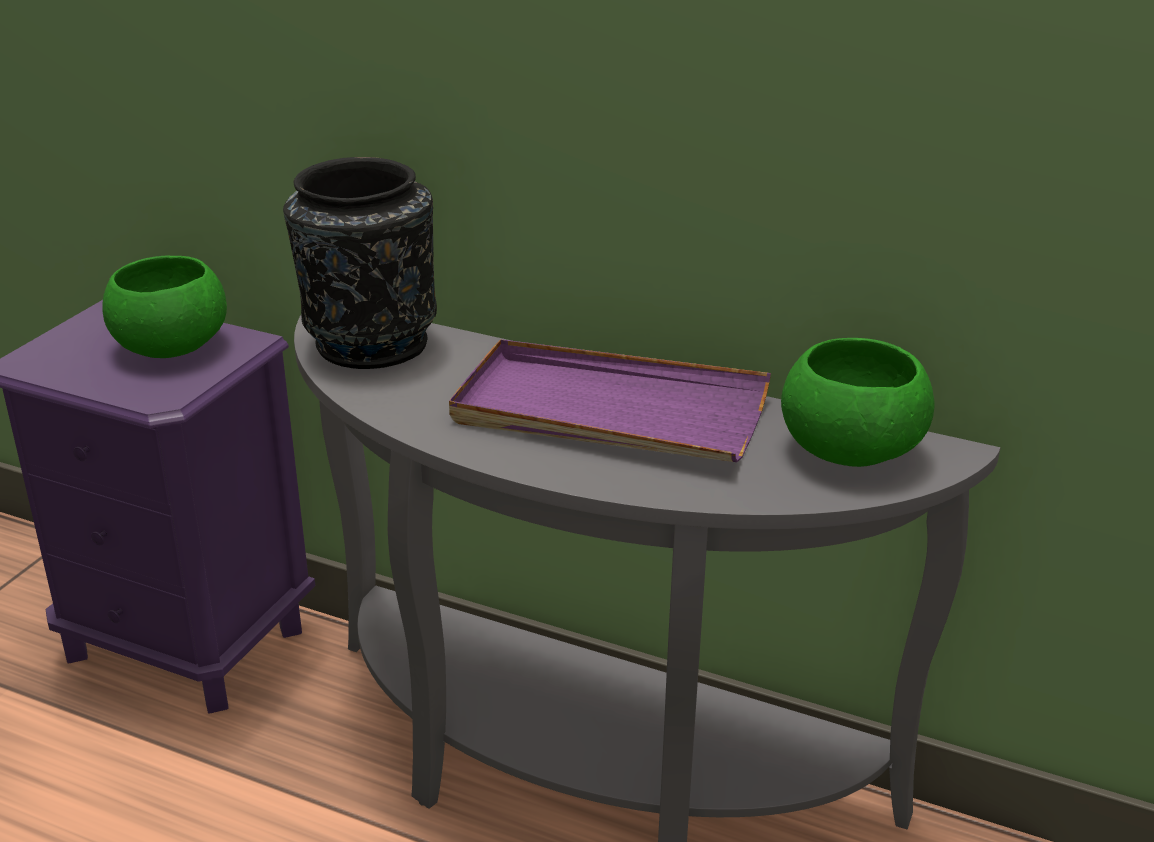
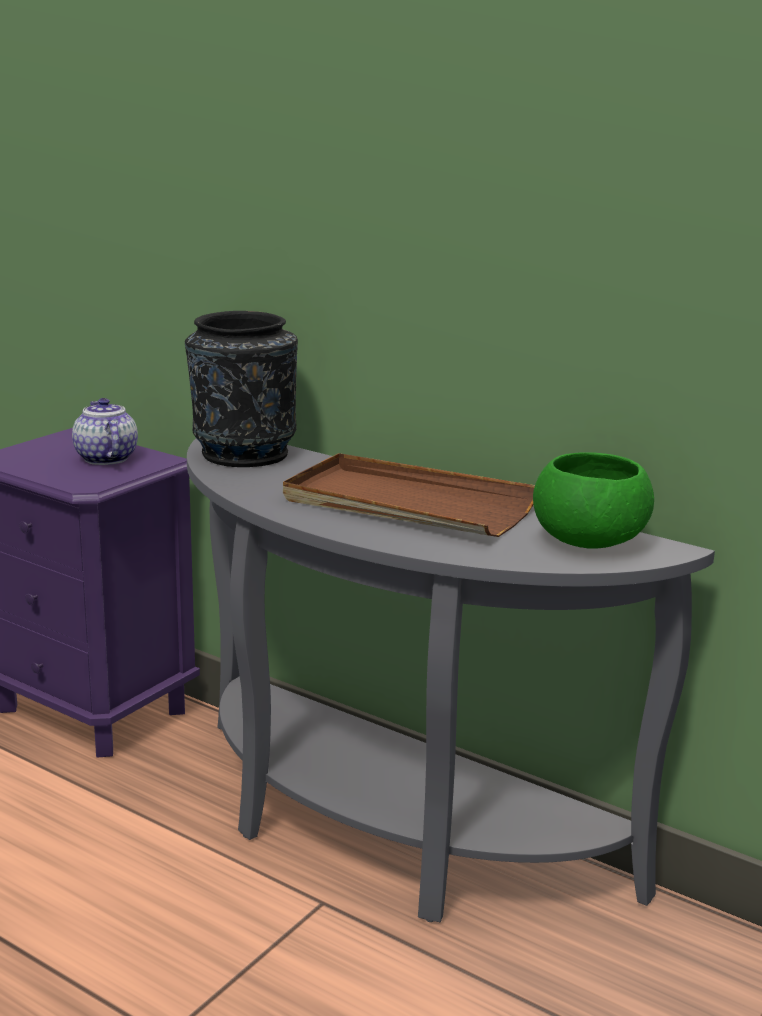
camera: 10 degrees right, 10 degrees down
green bowl [102,255,227,358] -> teapot [72,398,138,465]
purple tray [449,339,771,462] -> brown tray [283,453,535,537]

